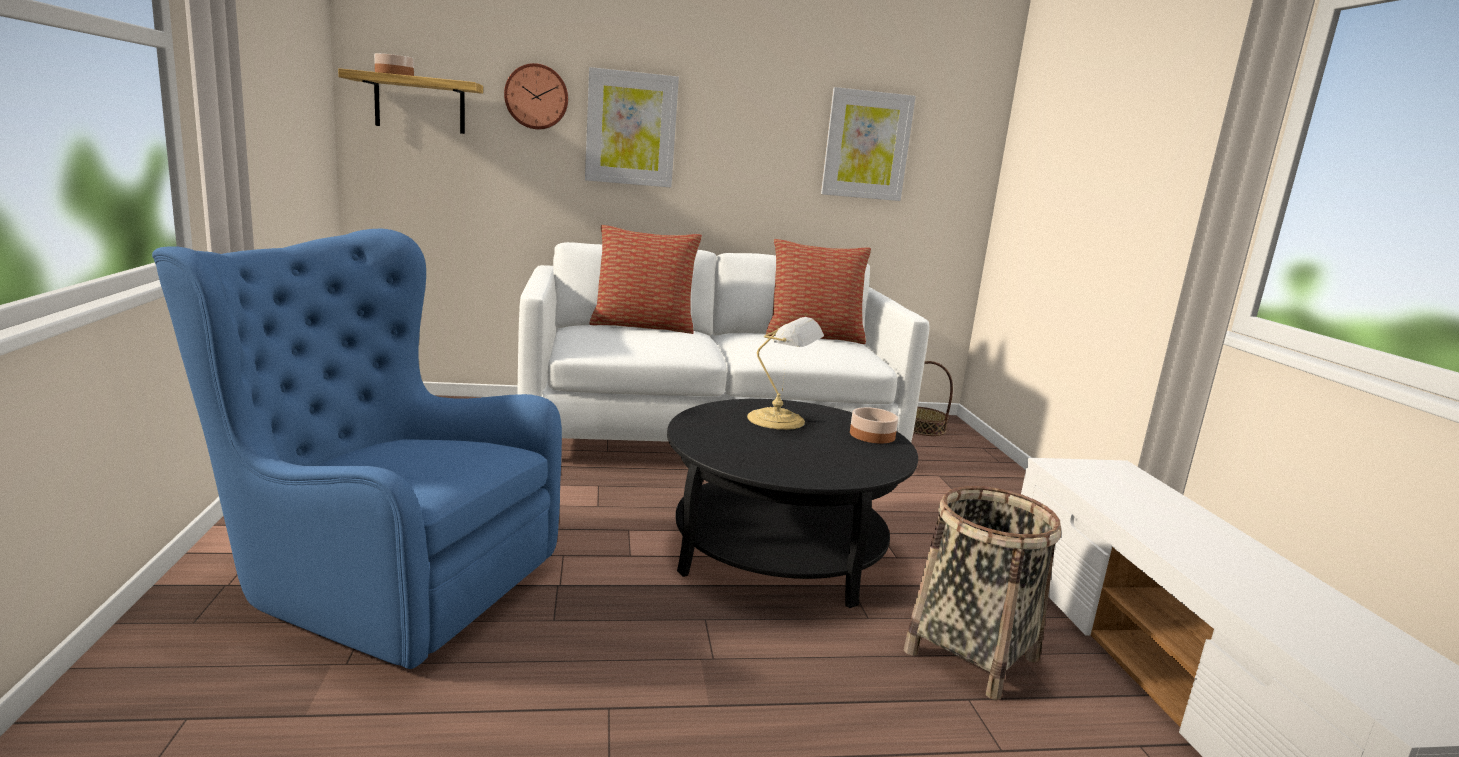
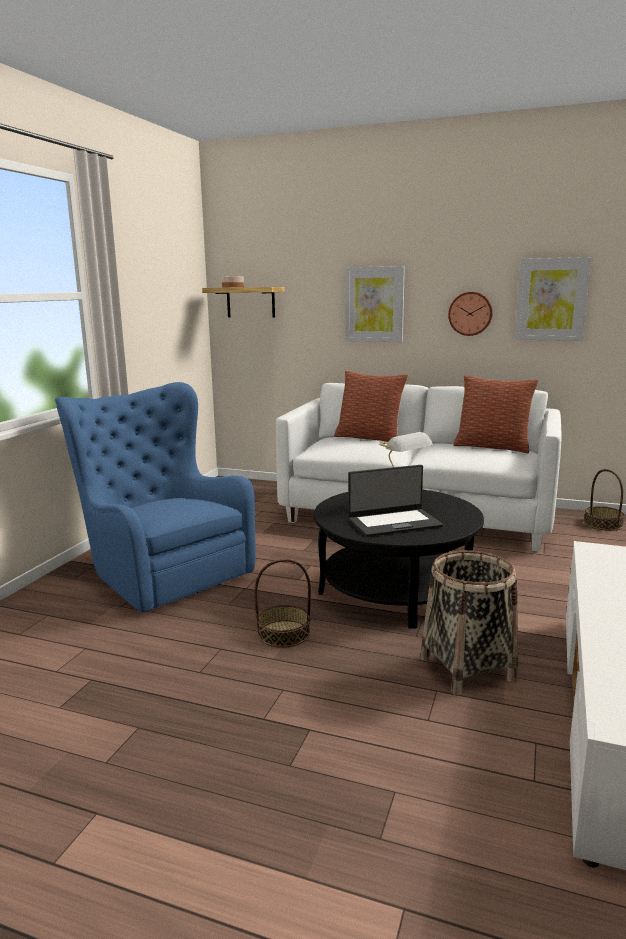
camera: 30 degrees right, 0 degrees up
wall clock [504,63,568,129] -> wall clock moved to [448,292,493,336]
bowl [850,407,898,444] -> none
none -> basket [254,559,311,648]
none -> laptop [348,465,443,537]

